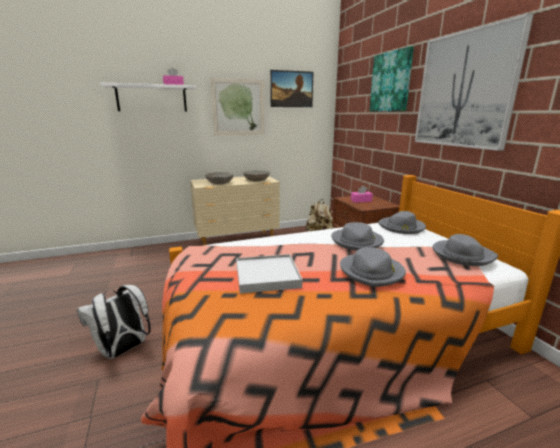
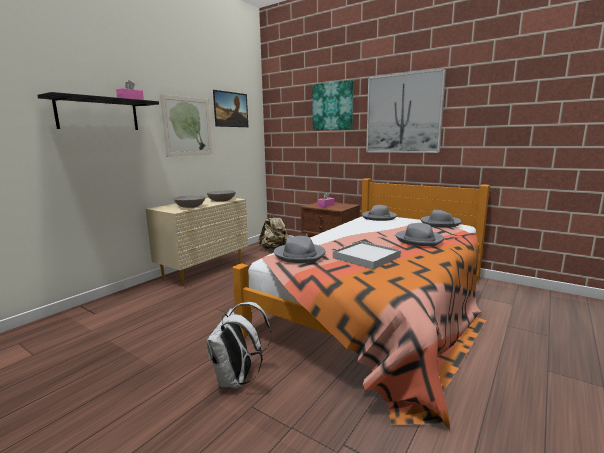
camera: 35 degrees left, 5 degrees down
white shelf [100,82,196,111] -> black shelf [37,92,159,130]
grey hat [331,222,384,251] -> grey hat moved to [274,236,326,263]

